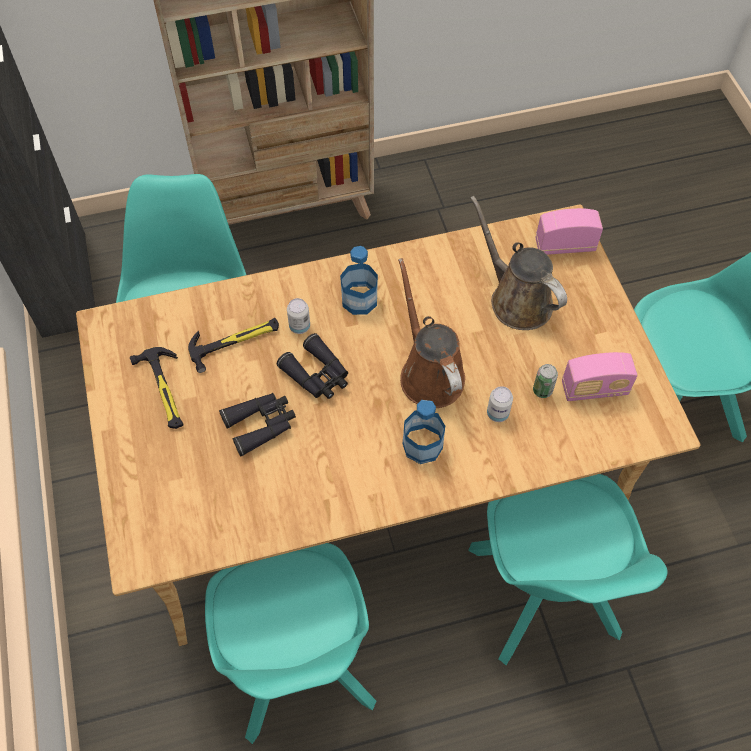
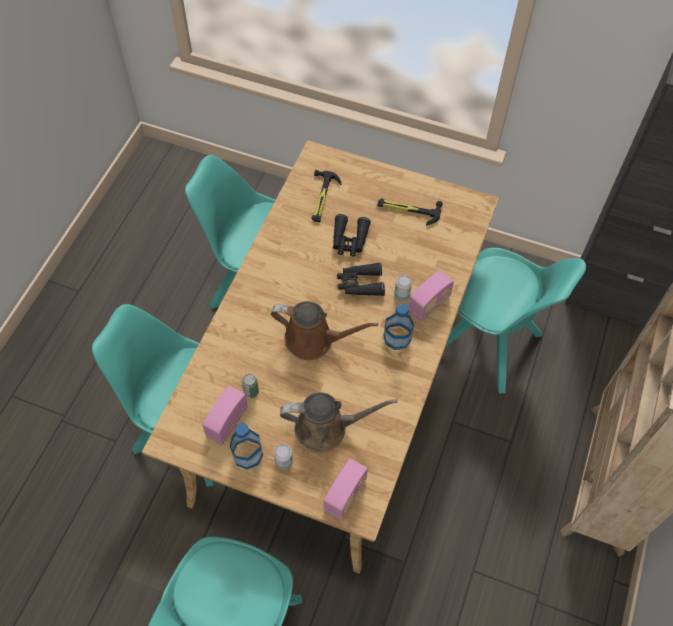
camera: 125 degrees right, 0 degrees up
hammer [188,318,279,373] -> hammer moved to [312,170,342,222]
bottle [403,400,445,464] -> bottle moved to [230,423,263,470]
can [487,386,513,422] -> can moved to [274,444,293,470]
none -> radio [408,270,454,321]

